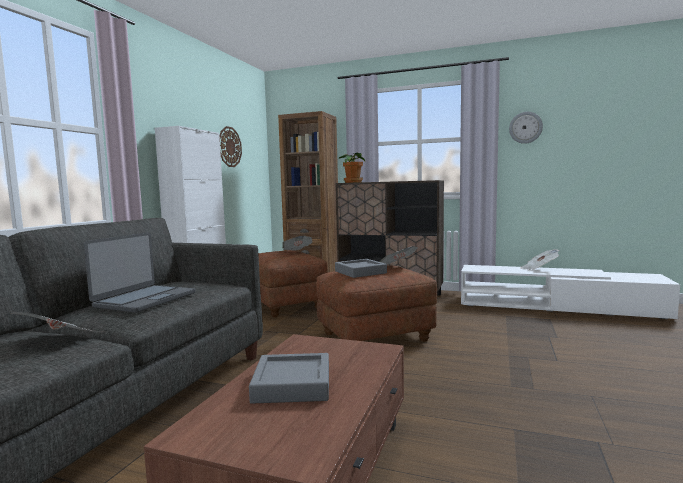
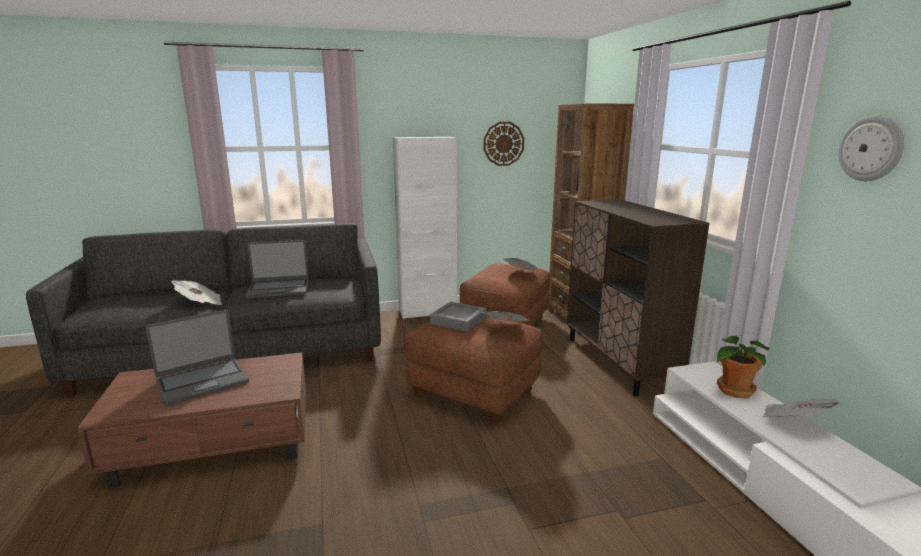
camera: 55 degrees right, 10 degrees up
grey tray [249,353,329,404] -> laptop [146,310,249,405]
potted plant [339,153,365,183] -> potted plant moved to [717,336,770,398]

